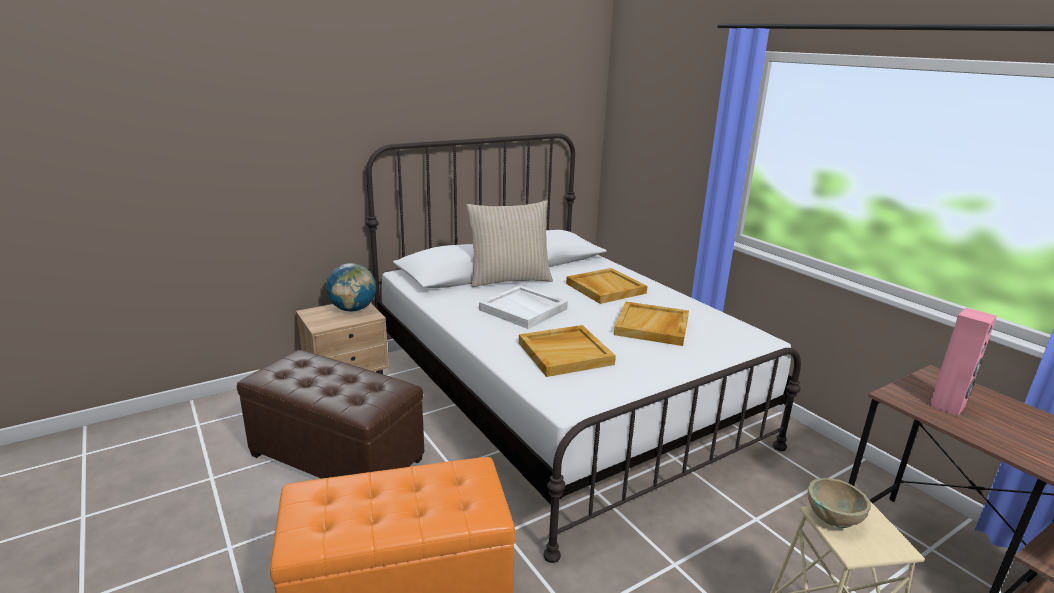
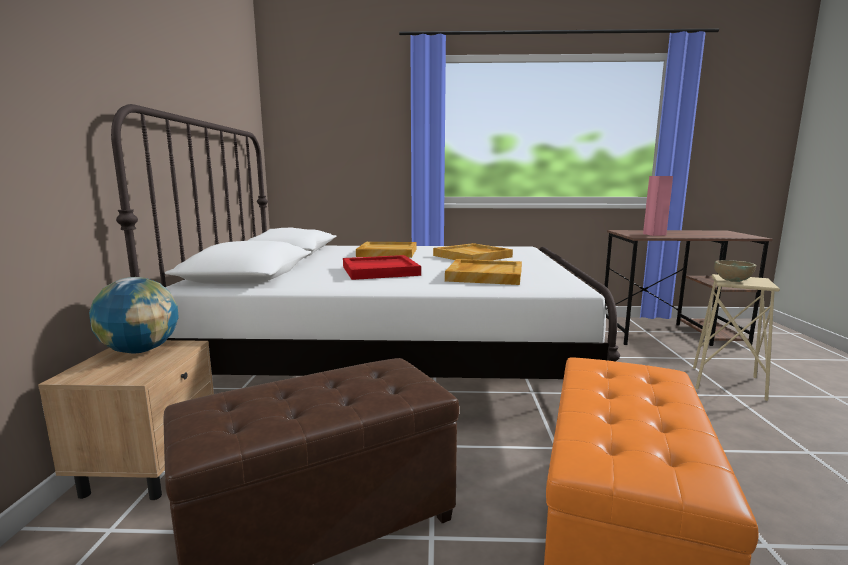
camera: 55 degrees left, 10 degrees down
beige pillow [466,200,553,287] -> none
white tray [479,285,568,329] -> red tray [343,255,421,280]

